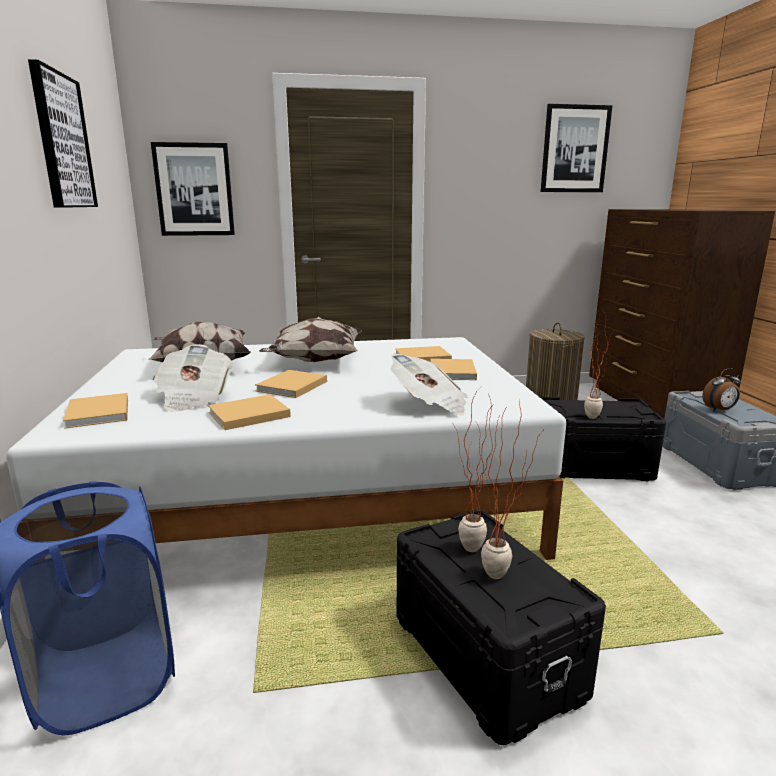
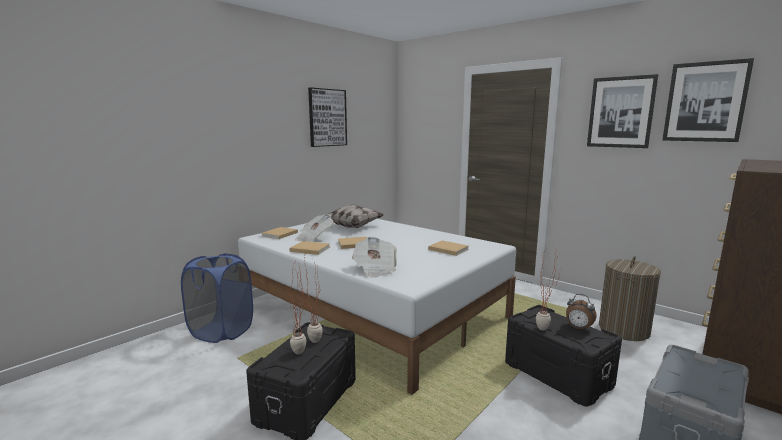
camera: 50 degrees right, 5 degrees down
picture [151,142,235,236] -> picture moved to [587,74,658,148]
pillow [259,317,362,362] -> none
beige book [430,359,477,380] -> none
alarm clock [702,368,741,411] -> alarm clock moved to [566,294,596,331]

